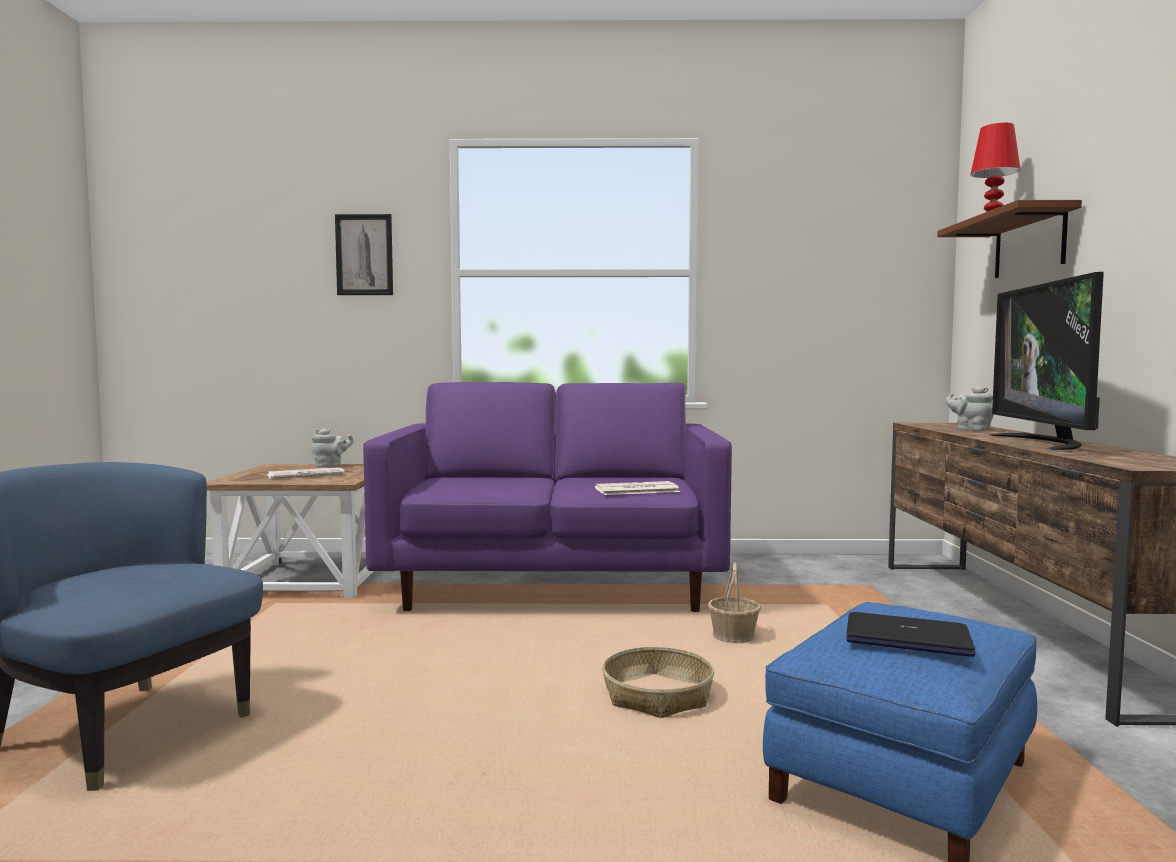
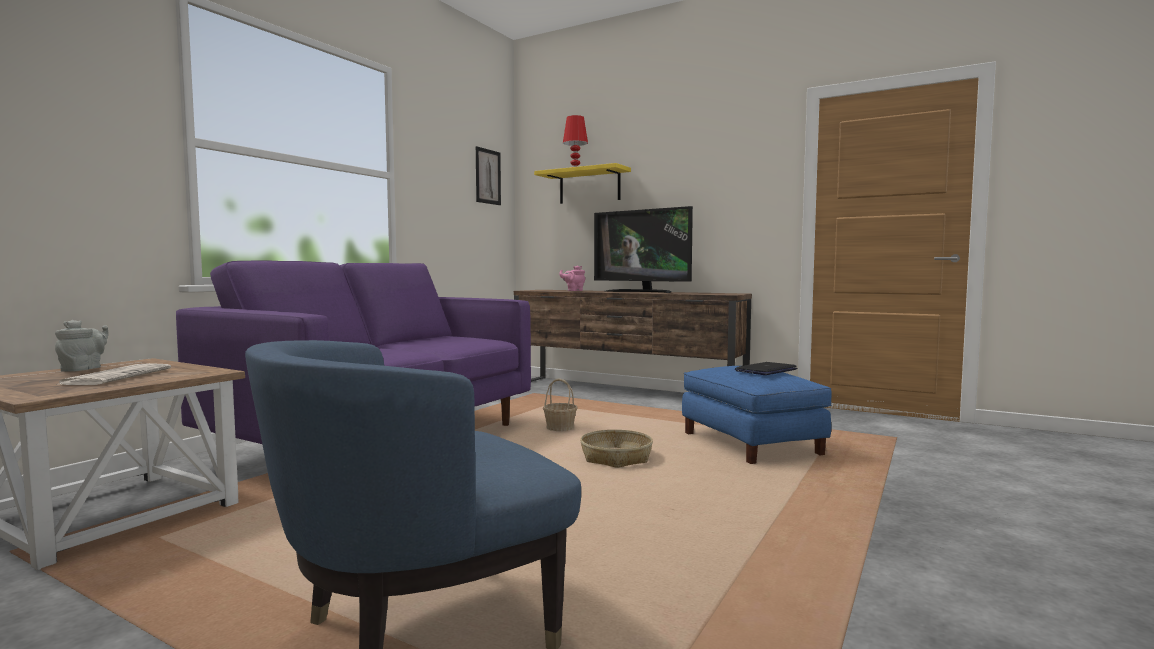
camera: 60 degrees left, 0 degrees up
picture [335,214,393,295] -> picture moved to [476,146,501,205]
newspaper [595,481,680,495] -> none
brown shelf [937,200,1082,278] -> yellow shelf [534,163,631,204]
grey teapot [945,386,994,431] -> pink teapot [559,265,585,291]

